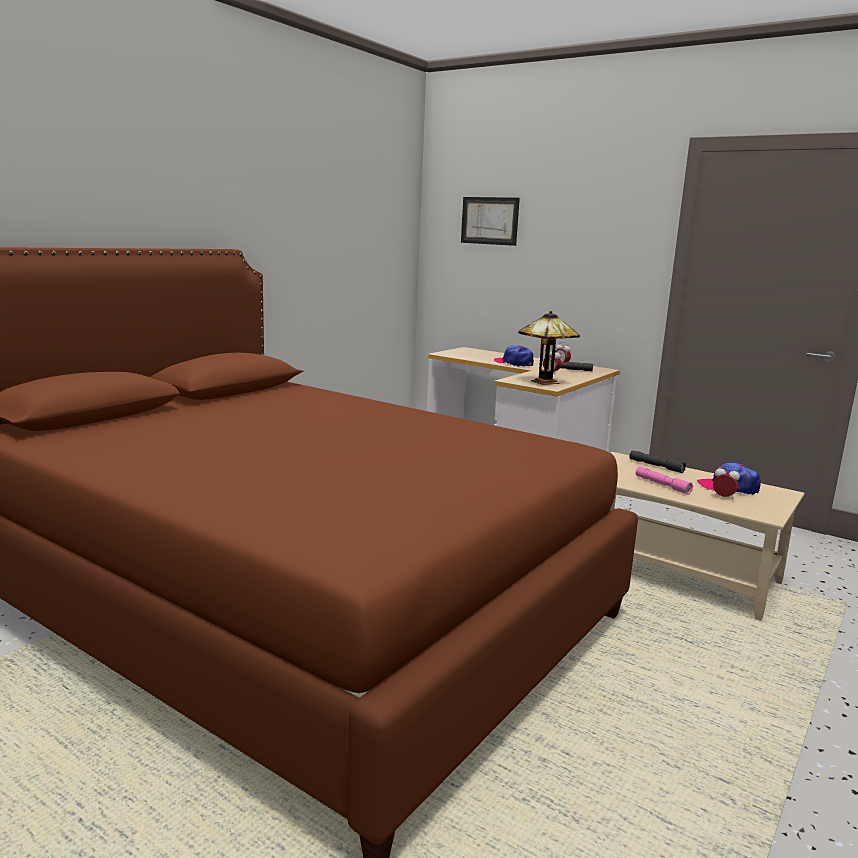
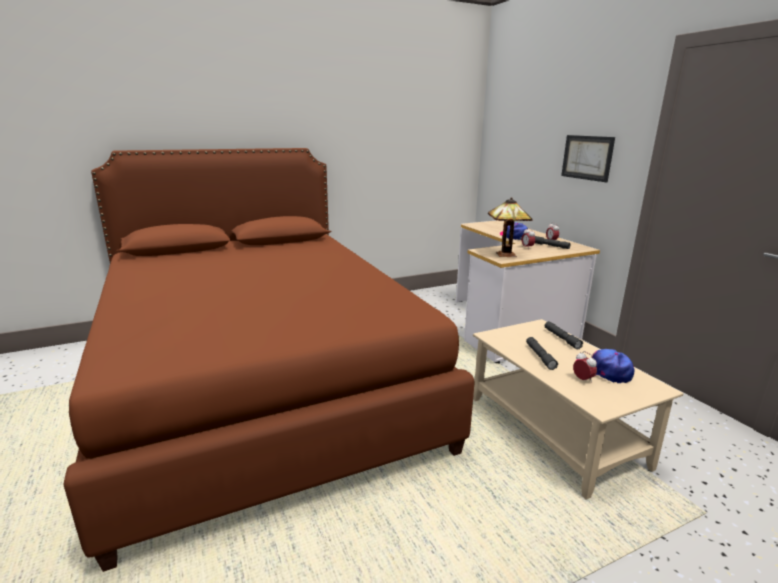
camera: 30 degrees right, 5 degrees up
picture [461,197,520,246] -> picture moved to [561,135,615,182]
pink flashlight [636,467,693,495] -> grey flashlight [526,337,558,370]

